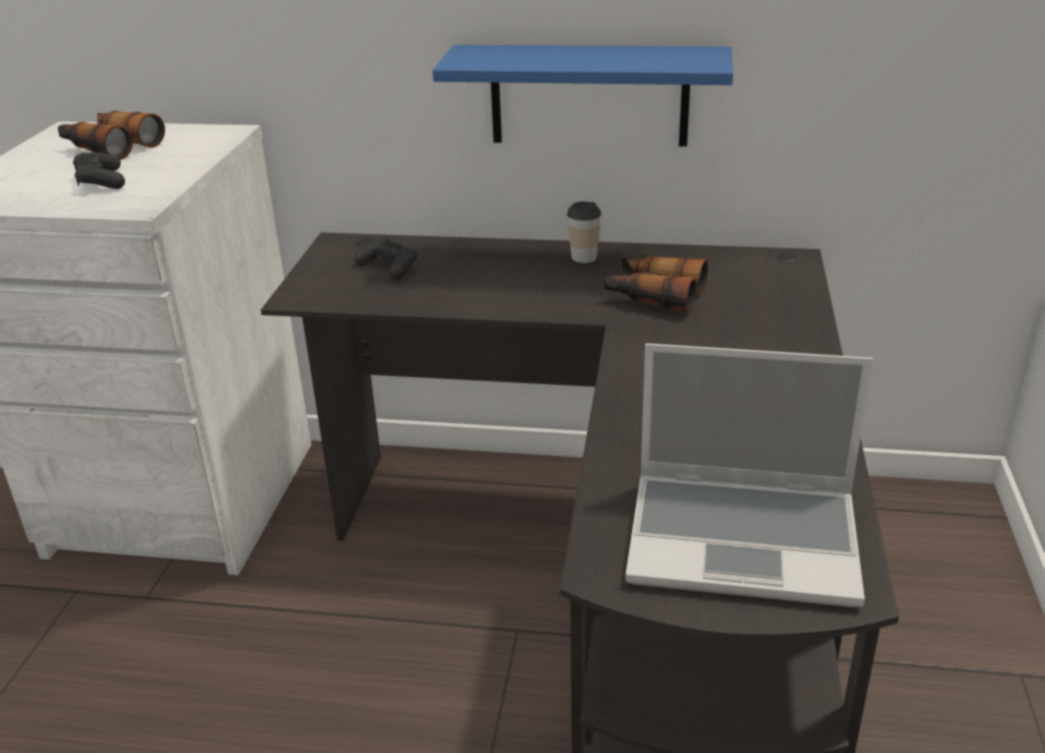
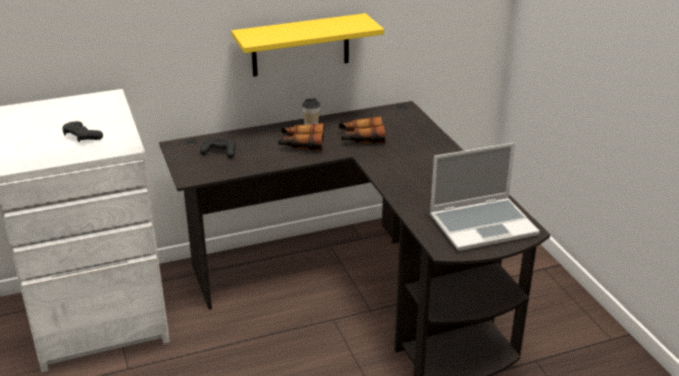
camera: 30 degrees left, 0 degrees up
binoculars [58,111,165,160] -> binoculars moved to [278,123,324,151]
blue shelf [433,45,733,147] -> yellow shelf [231,13,384,77]

